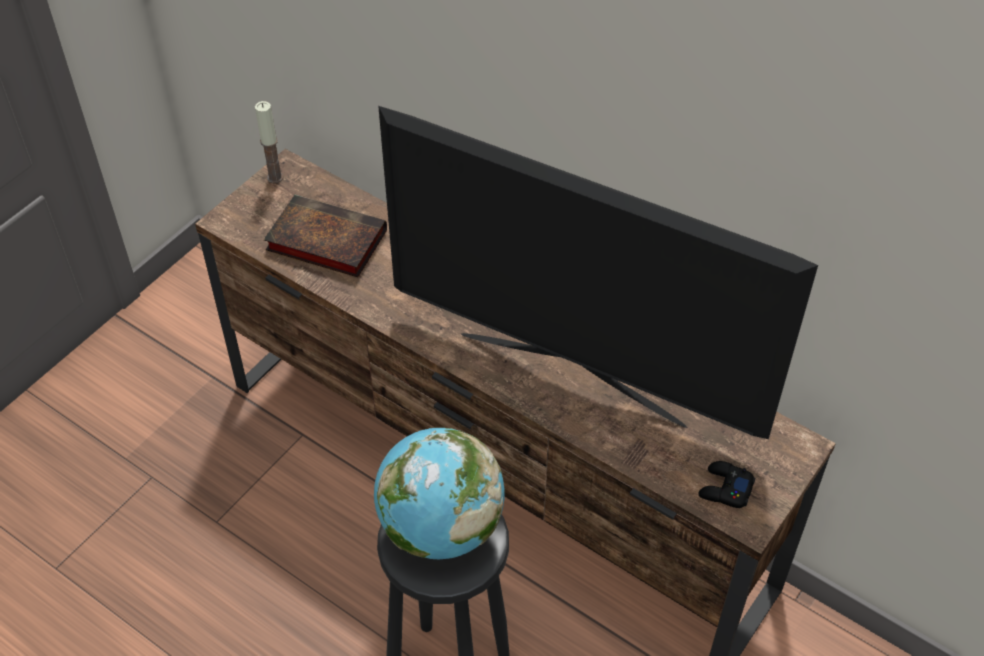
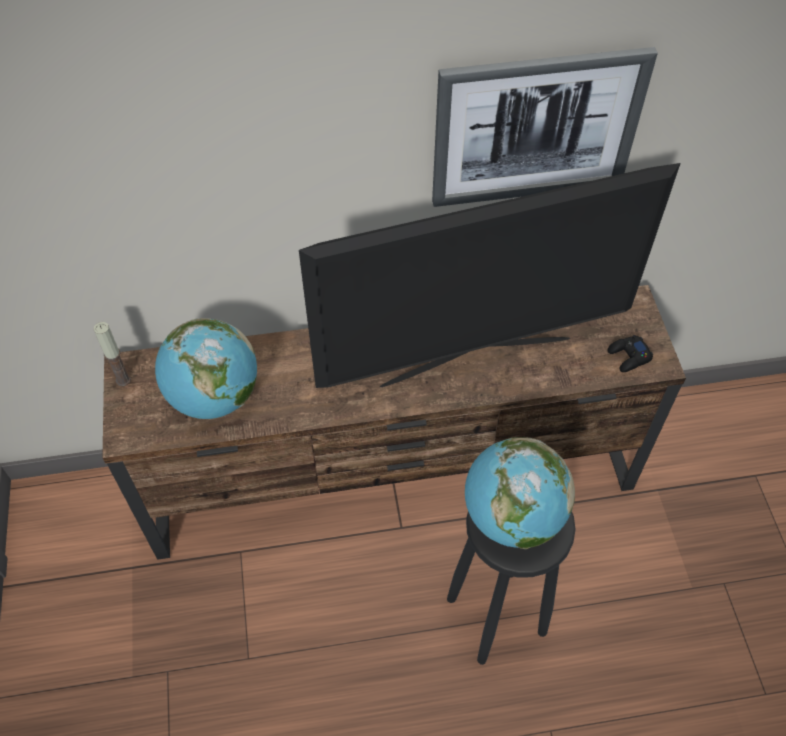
camera: 45 degrees left, 5 degrees up
book [264,195,387,277] -> globe [155,318,257,419]
none -> picture [432,47,658,207]

